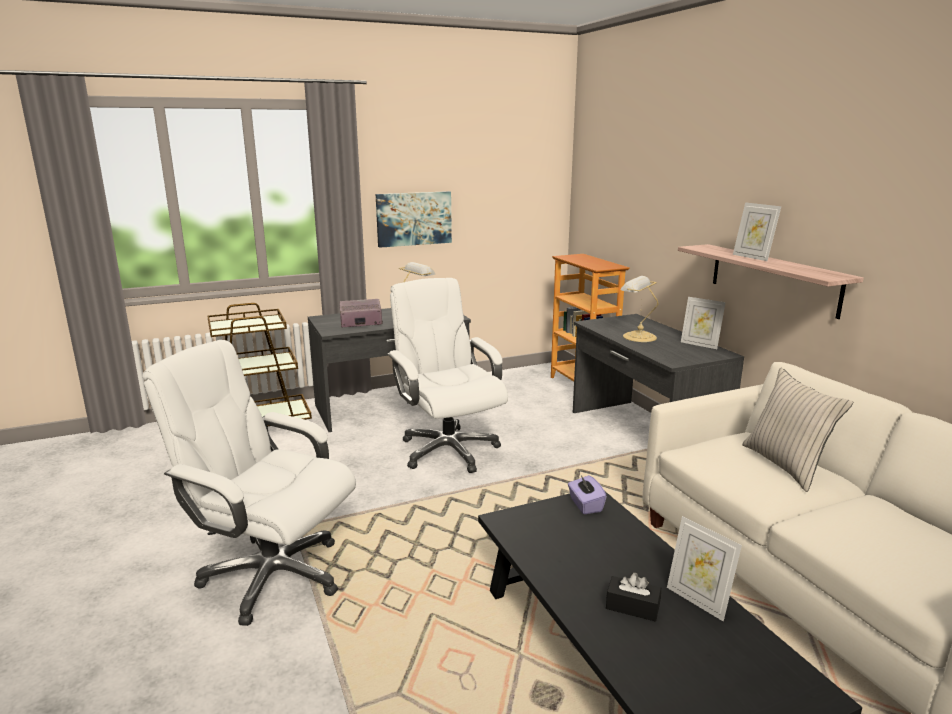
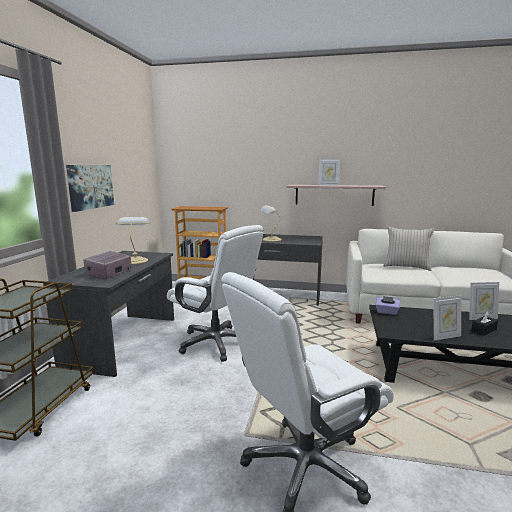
camera: 55 degrees left, 5 degrees down
white office chair [387,278,508,473] -> white office chair turned 150 degrees counterclockwise [167,225,263,362]
picture frame [681,297,726,349] -> picture frame moved to [434,295,461,341]

